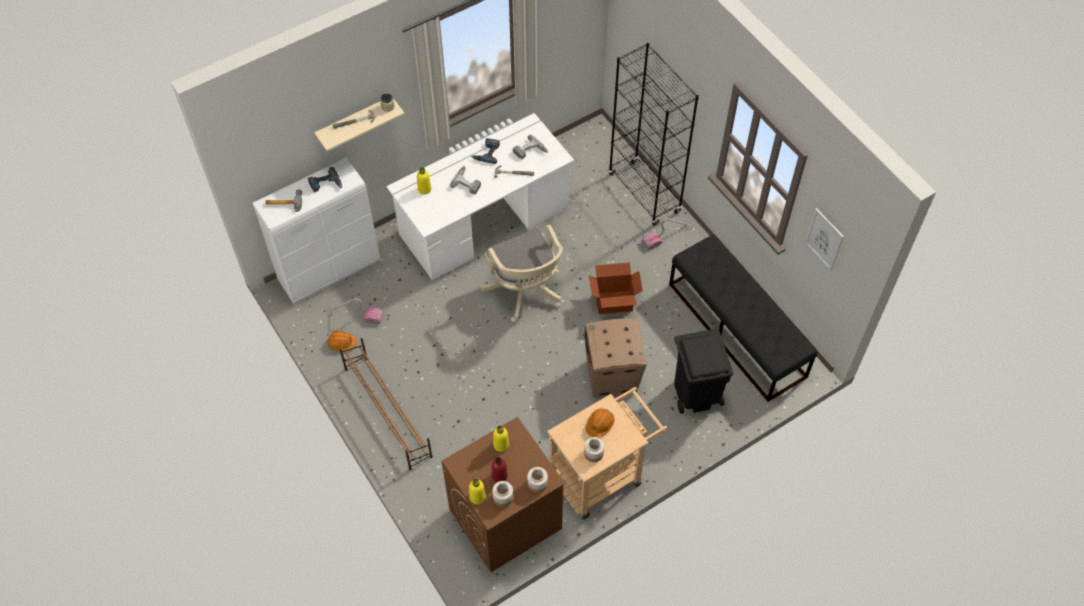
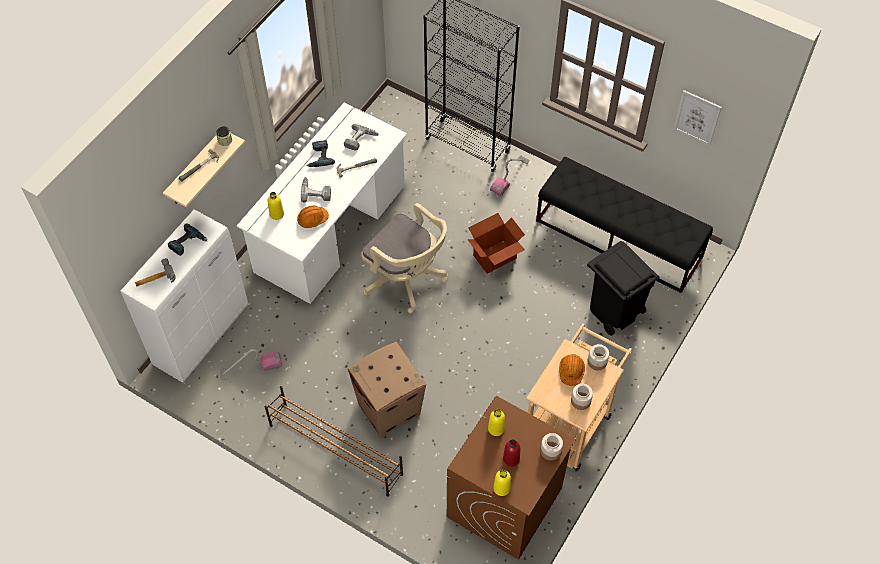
camera: 25 degrees left, 0 degrees up
orange hard hat [327,331,357,351] -> orange hard hat moved to [297,205,329,228]
jar [492,481,513,507] -> jar moved to [587,344,609,370]
cardboard box [584,318,647,398] -> cardboard box moved to [348,341,426,437]

